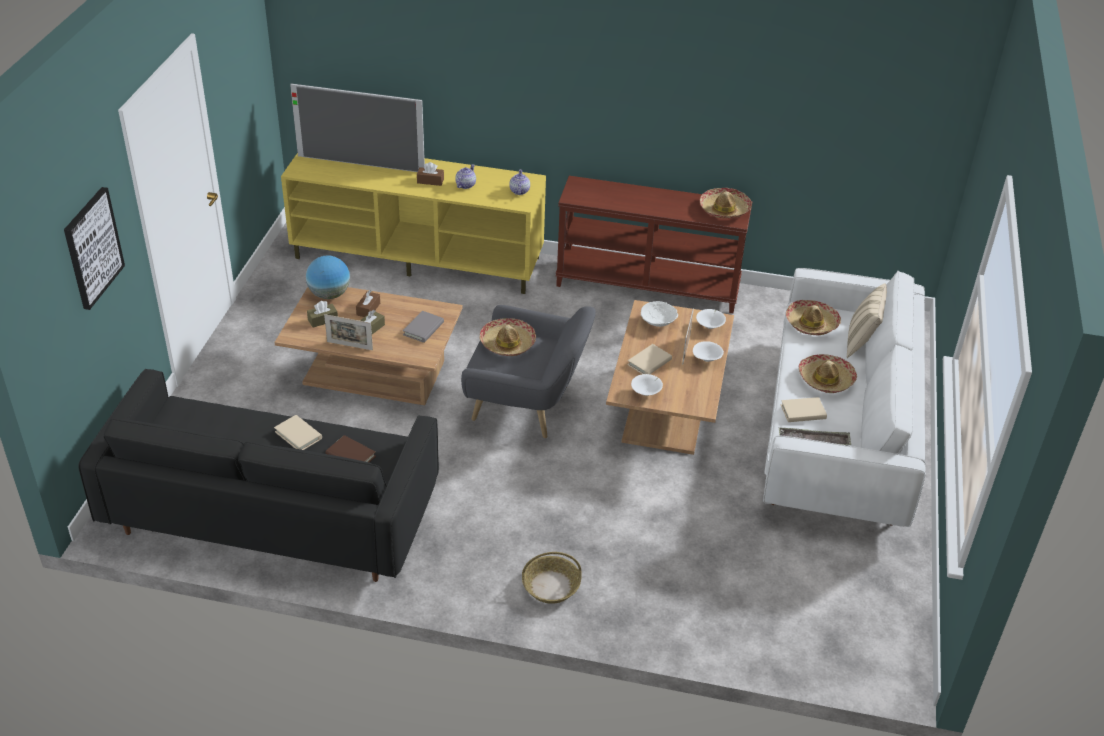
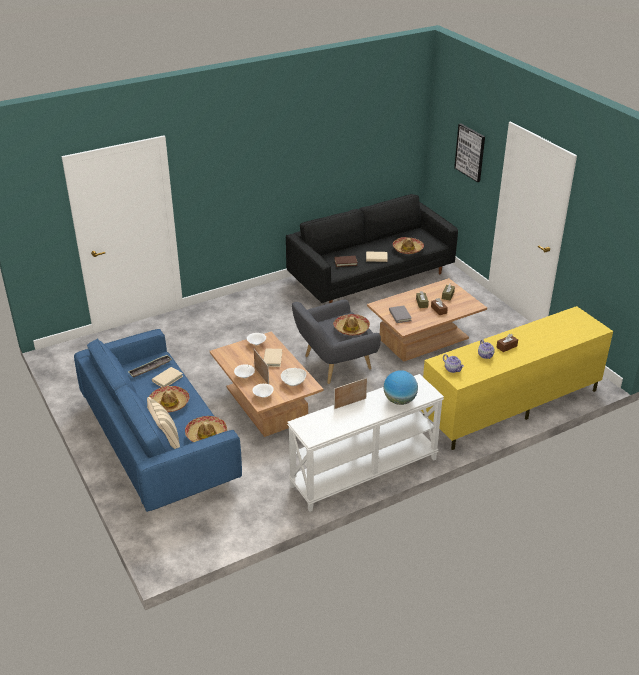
camera: 140 degrees right, 5 degrees down
television [290,83,425,172] -> none
globe [306,256,350,299] -> globe moved to [384,370,418,405]
picture frame [324,314,373,350] -> picture frame moved to [334,378,367,409]
basket [522,552,581,604] -> none
brown console table [556,176,752,313] -> white console table [287,374,444,512]
hat [700,188,752,218] -> hat moved to [393,237,424,254]
white sofa [763,268,926,527] -> blue sofa [74,329,242,512]

